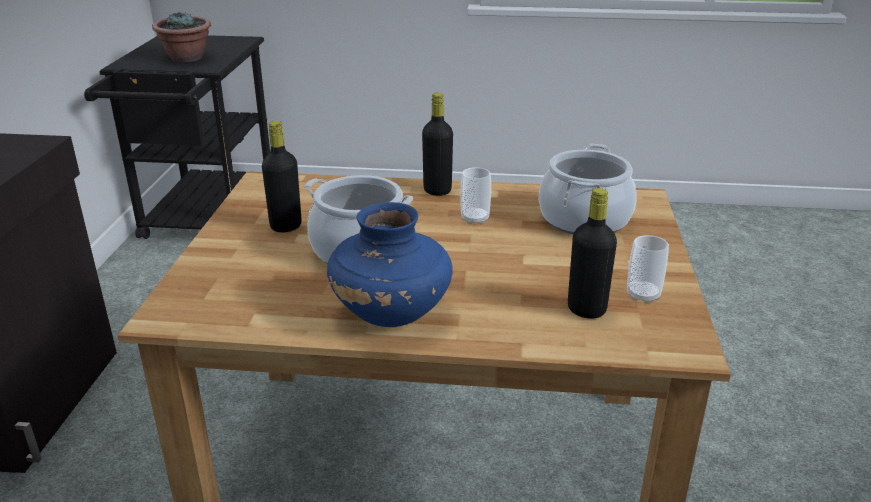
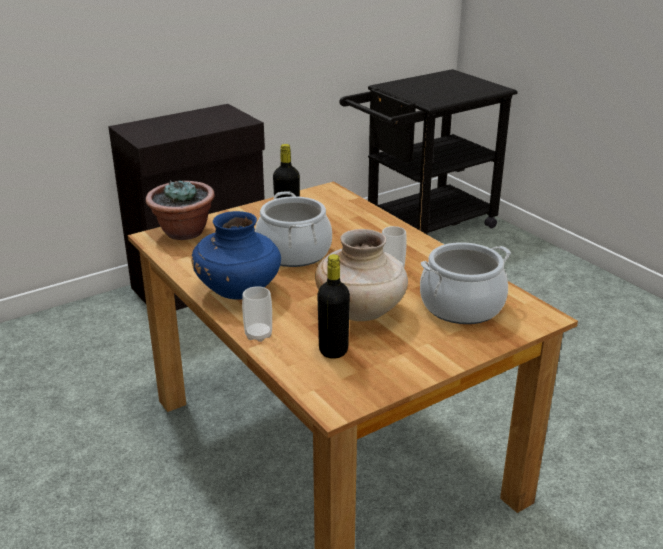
camera: 50 degrees right, 0 degrees up
potted plant [152,11,211,62] -> potted plant moved to [146,180,215,240]
black bottle [422,93,453,196] -> none
cup [627,235,669,304] -> cup moved to [242,286,272,342]
none -> beige vase [315,229,408,321]

